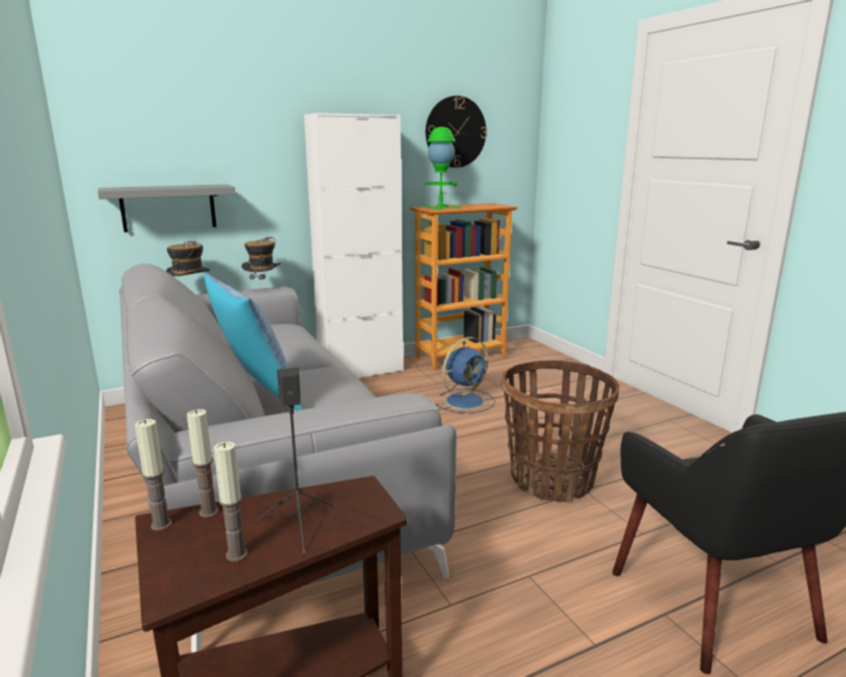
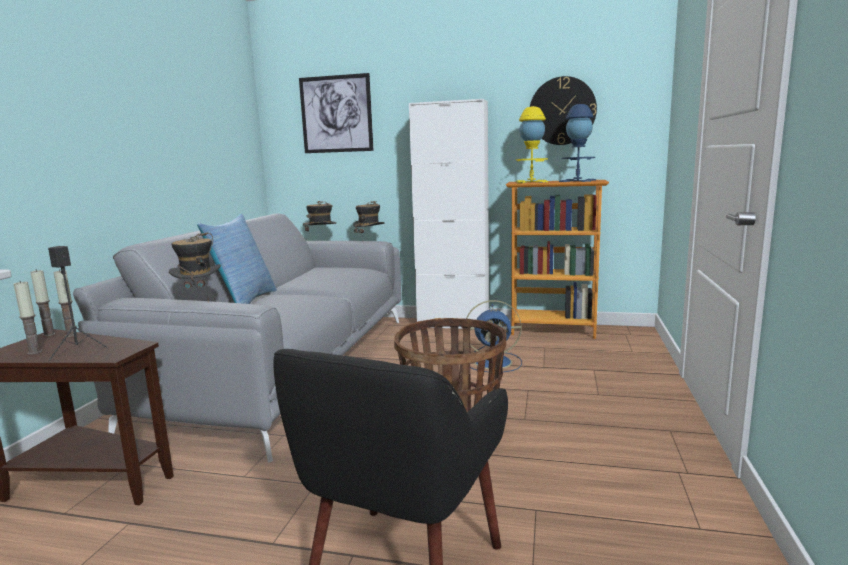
camera: 40 degrees right, 5 degrees down
grey shelf [98,184,235,232] -> none
green table lamp [421,127,461,210] -> yellow table lamp [516,106,548,183]
none -> hat [169,233,221,302]
none -> picture [299,73,374,153]
none -> blue table lamp [559,104,596,182]

